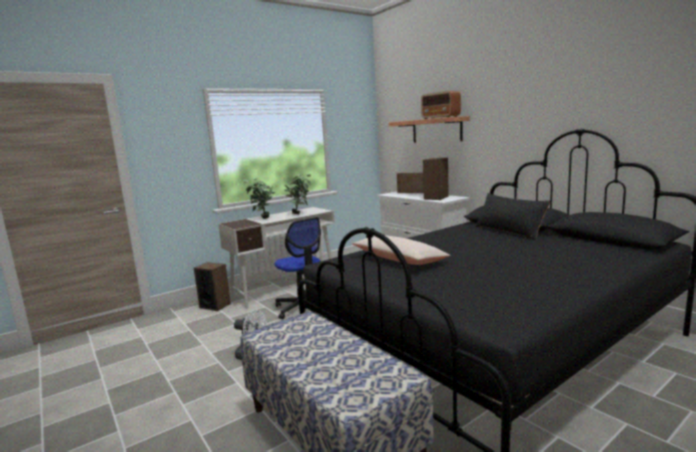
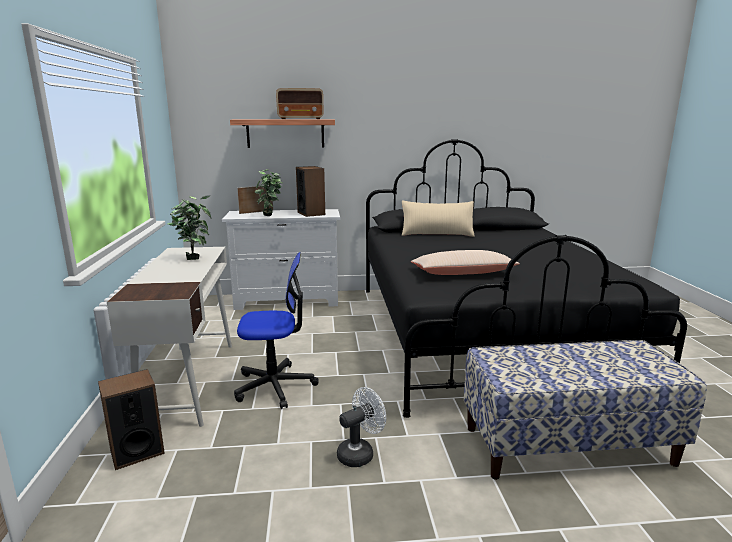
camera: 60 degrees left, 5 degrees up
potted plant [243,178,276,219] -> potted plant moved to [254,169,282,216]
black pillow [475,193,550,240] -> beige pillow [402,201,475,237]

